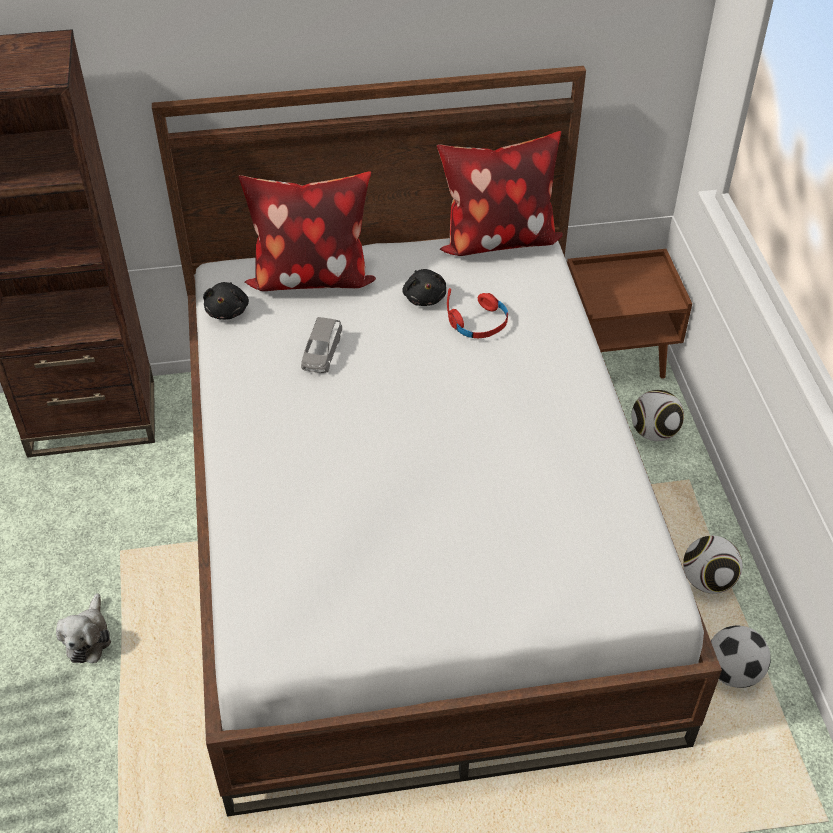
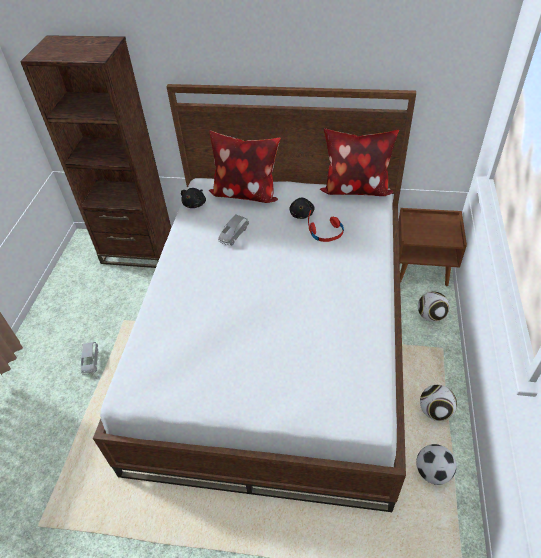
camera: 20 degrees right, 0 degrees up
plush toy [56,593,111,663] -> grey toy car [81,342,98,375]

